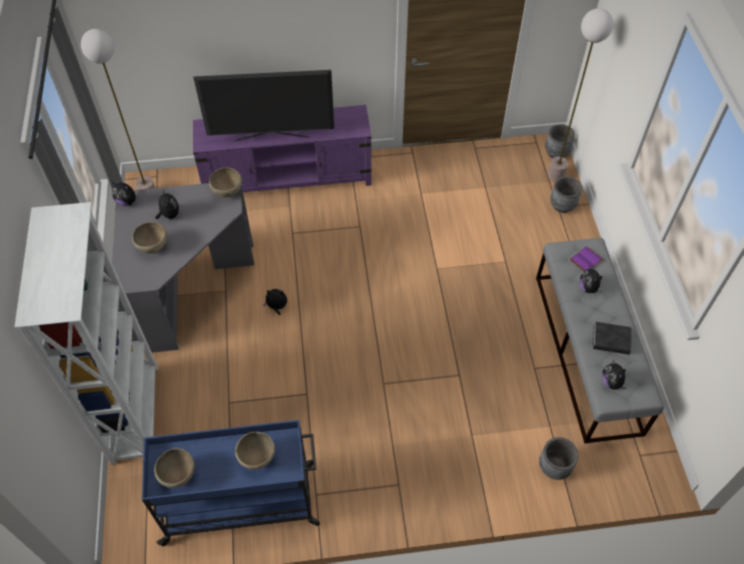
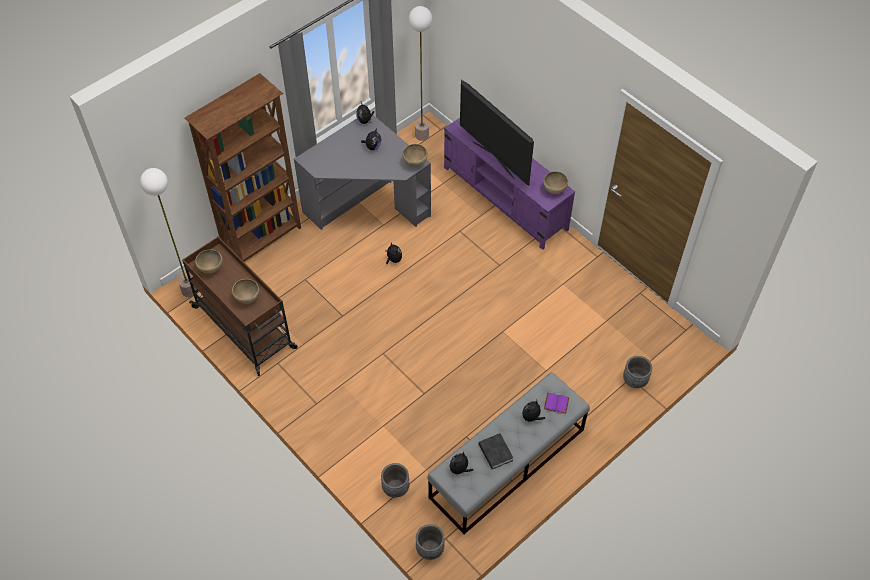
camera: 55 degrees right, 0 degrees up
white bookcase [15,202,158,465] -> brown bookcase [185,73,301,262]
brown bowl [132,222,167,253] -> brown bowl moved to [543,171,568,194]
blue cart [142,420,320,546] -> brown cart [182,237,298,376]
grey planter [545,124,575,158] -> grey planter moved to [416,524,445,560]
floor lamp [548,8,613,181] -> floor lamp moved to [140,168,197,297]

